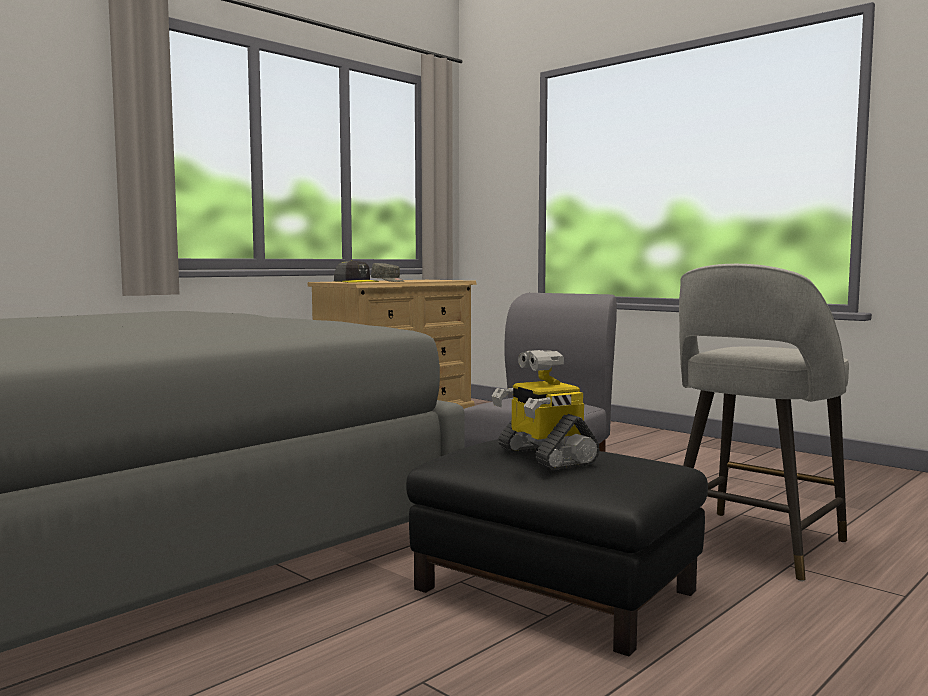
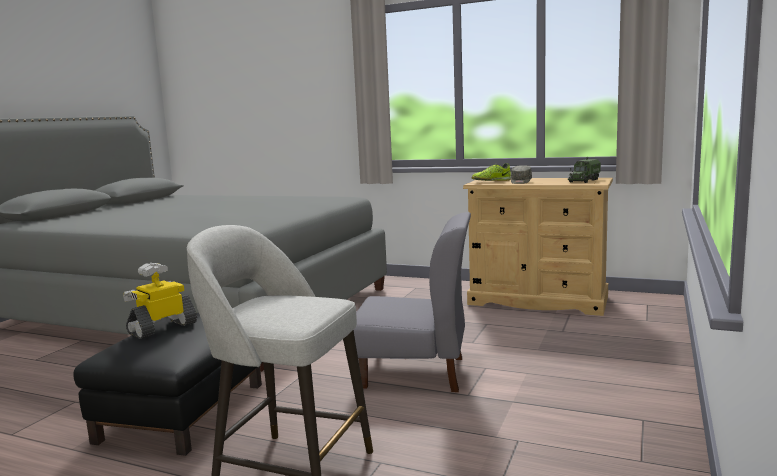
camera: 70 degrees right, 5 degrees up
grey cap [334,260,379,283] -> shoe [472,163,511,181]
none -> toy truck [568,156,601,183]

